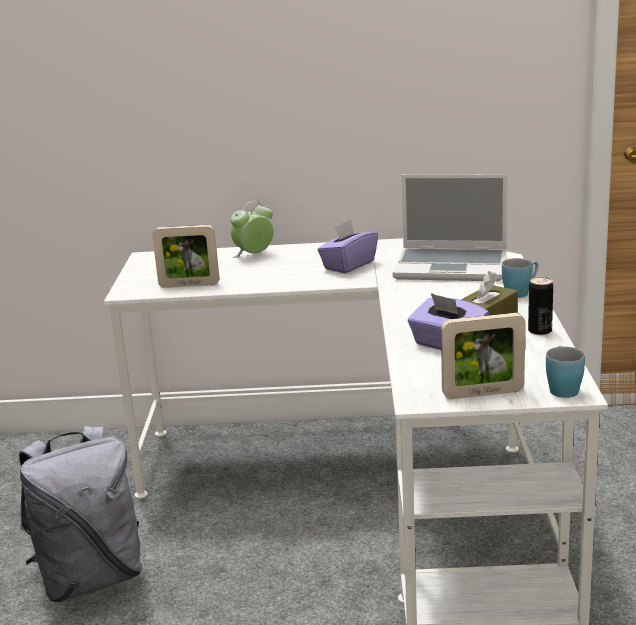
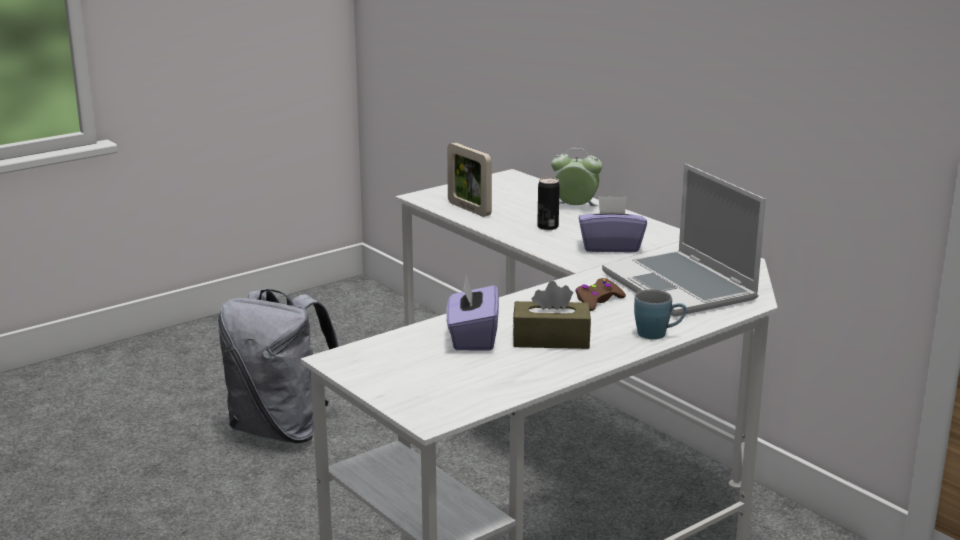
camera: 50 degrees right, 0 degrees up
picture frame [441,313,526,399] -> none
can [528,277,553,335] -> can moved to [537,177,560,230]
blue mug [546,346,585,398] -> none
none -> brown game controller [575,278,626,311]

